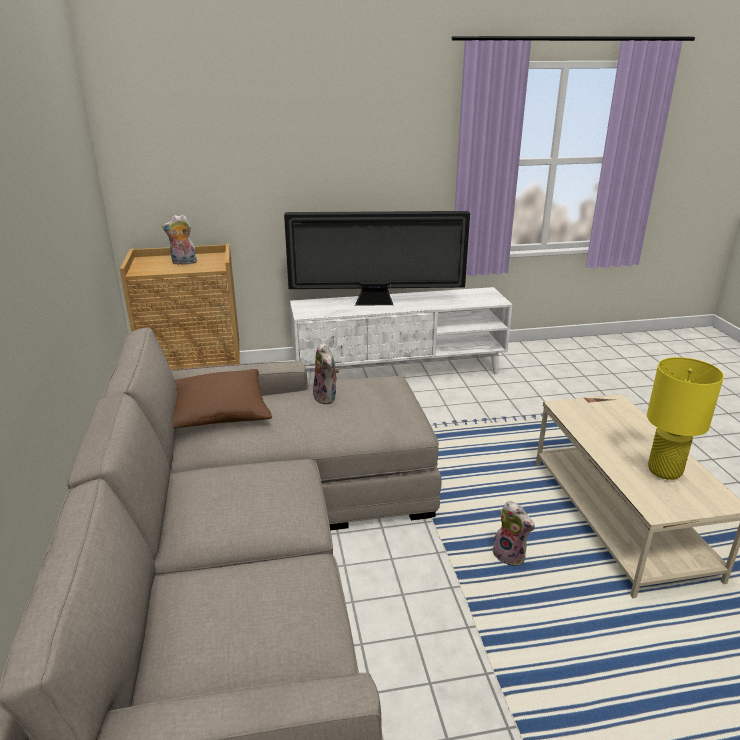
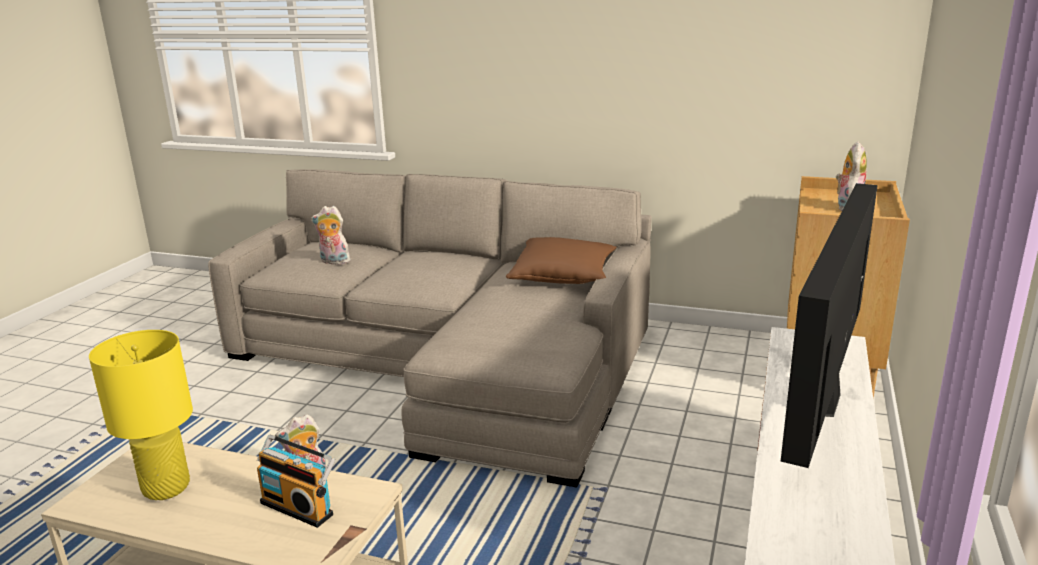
camera: 120 degrees right, 5 degrees down
plush toy [313,342,339,404] -> plush toy moved to [311,206,351,265]
none -> radio [257,435,335,528]

